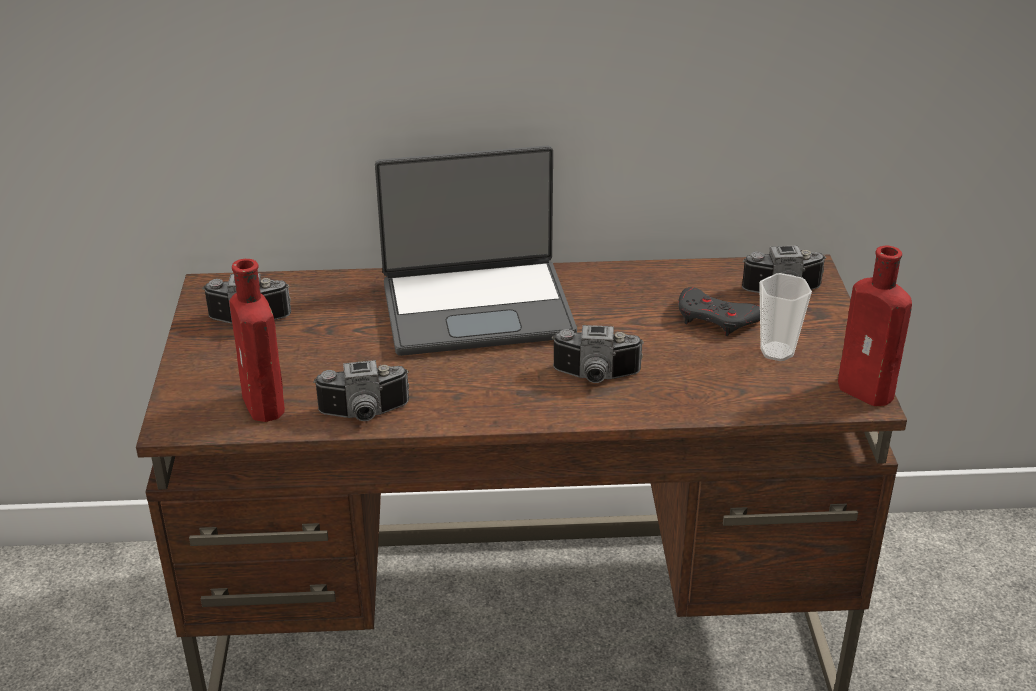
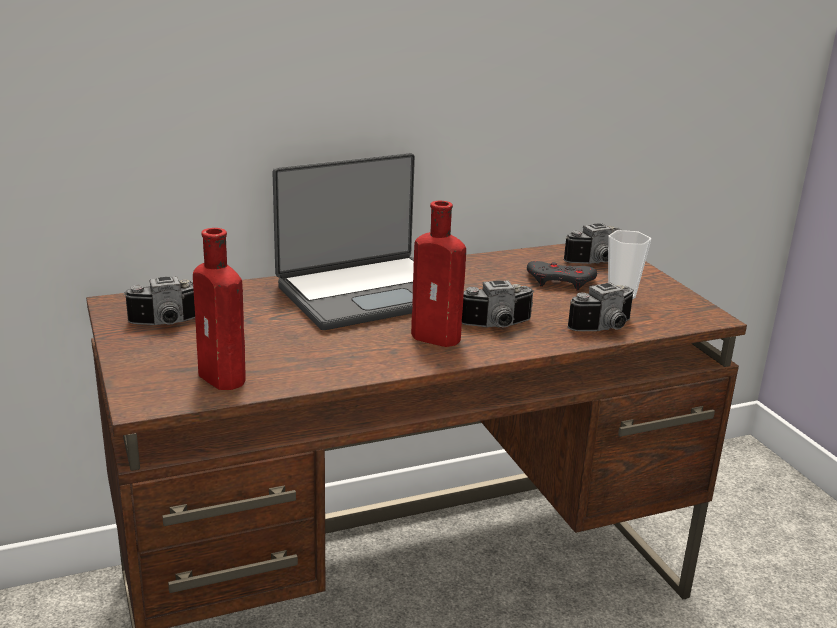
camera: 20 degrees left, 10 degrees down
camera [313,360,409,421] -> camera moved to [568,282,634,331]
red bottle [838,246,912,406] -> red bottle moved to [411,201,466,347]

